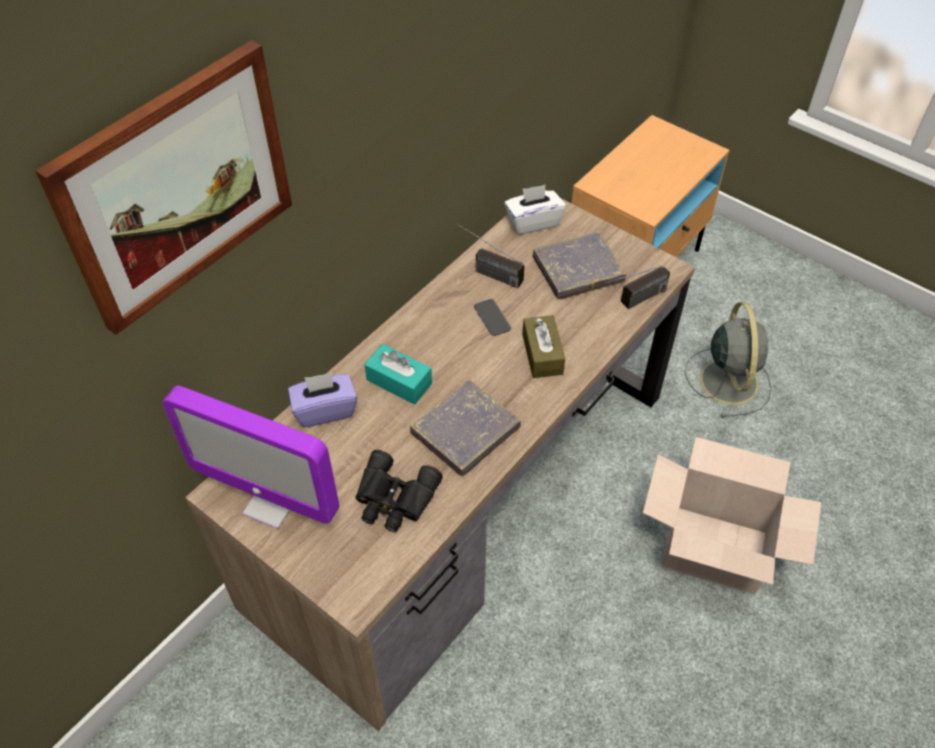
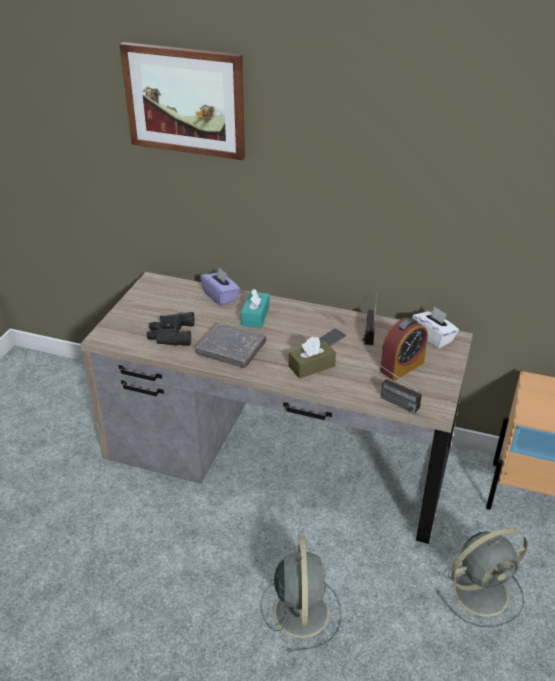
camera: 70 degrees right, 15 degrees down
monitor [162,386,339,529] -> none
grey book [533,231,626,299] -> alarm clock [380,318,428,381]
cardboard box [643,437,821,594] -> grey fan [261,536,341,652]

